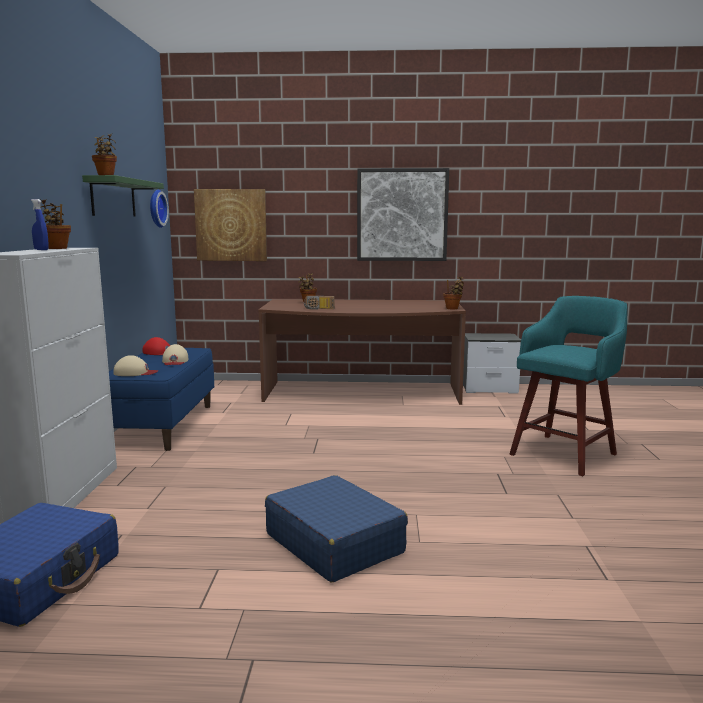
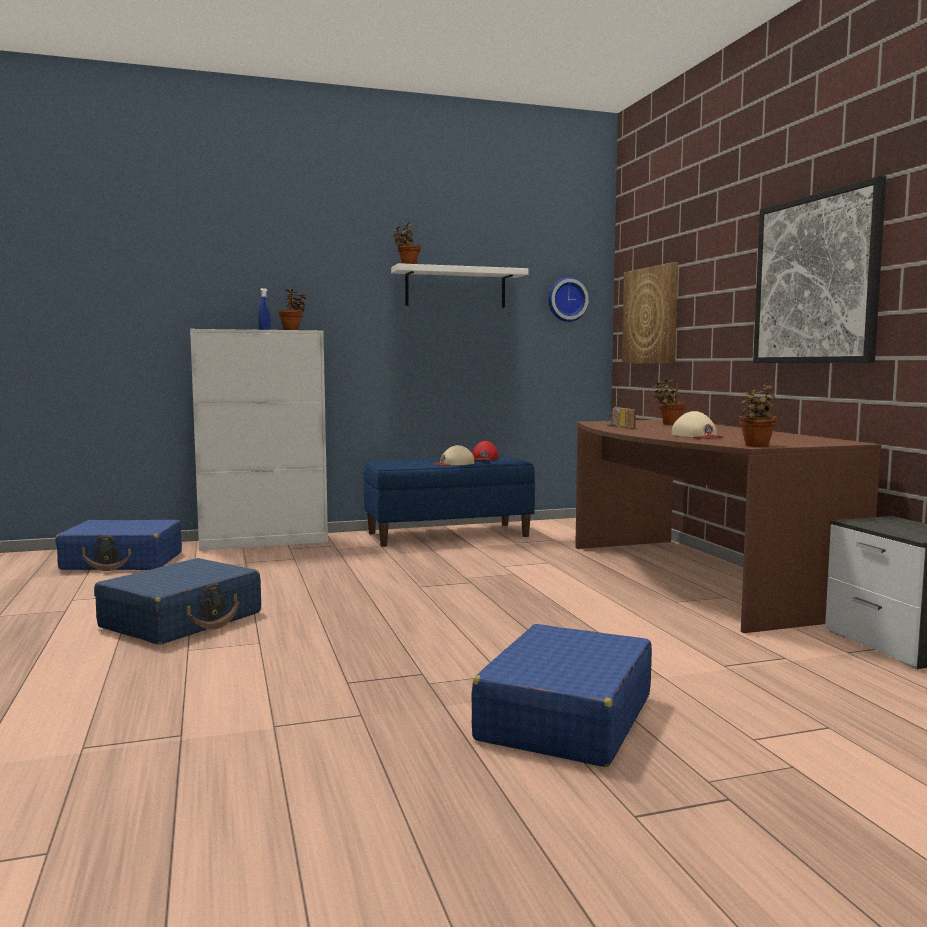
camera: 70 degrees right, 5 degrees down
green shelf [82,175,164,216] -> white shelf [391,263,528,308]
beige cap [113,355,158,376] -> beige cap moved to [672,411,723,439]
turquoise stool [509,296,628,476] -> blue suitcase [472,624,652,767]

